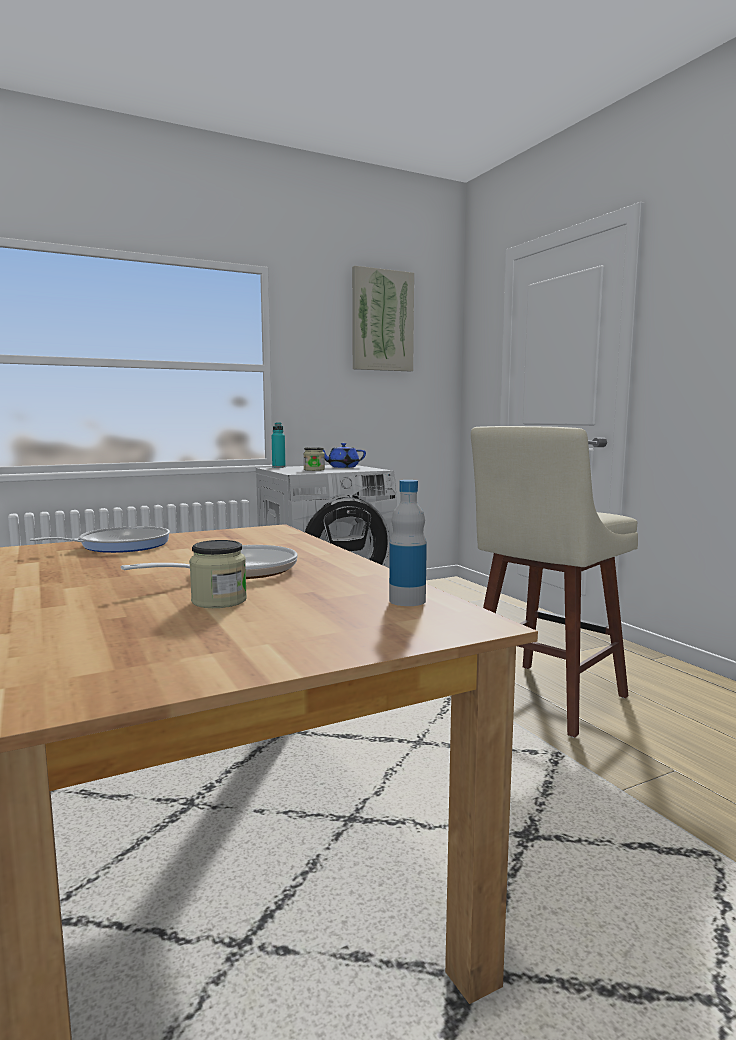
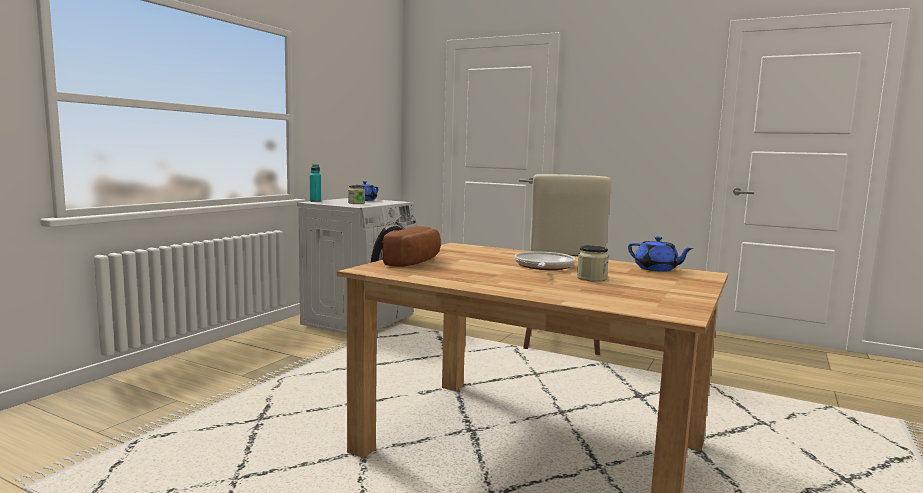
camera: 35 degrees left, 0 degrees up
frying pan [29,526,170,553] -> bread [383,226,441,267]
picture [352,266,414,371] -> none
bottle [389,480,427,606] -> blue teapot [628,236,694,272]

